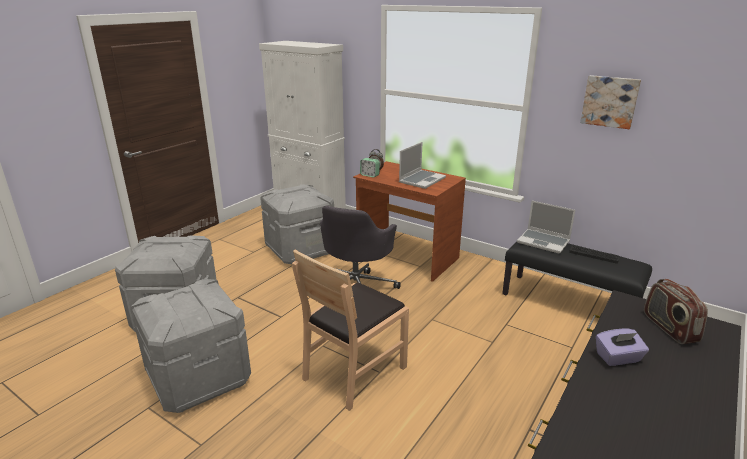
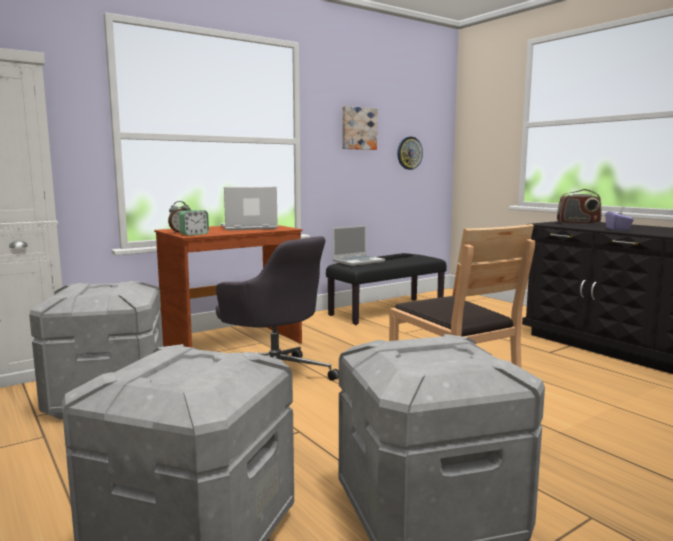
camera: 70 degrees left, 15 degrees down
laptop [399,142,446,189] -> laptop turned 75 degrees counterclockwise [221,187,278,231]
none -> wall clock [397,137,423,170]

